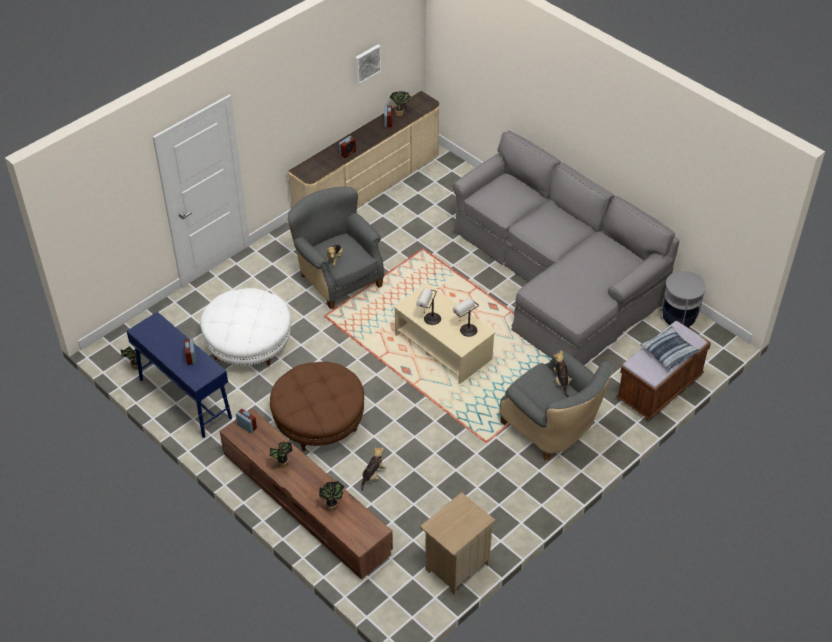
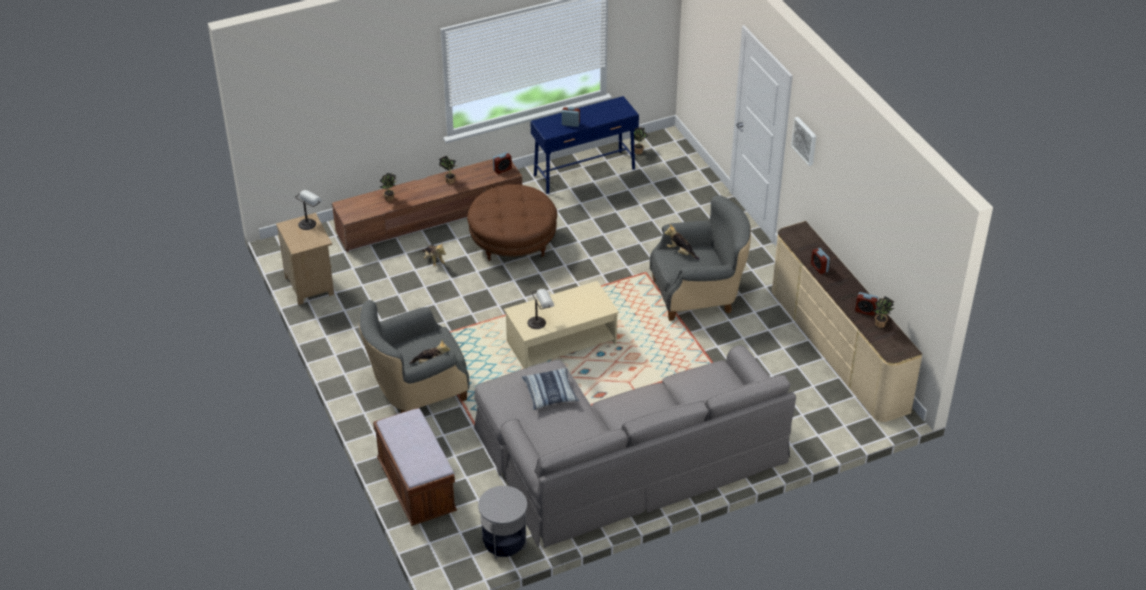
camera: 110 degrees right, 5 degrees down
white ottoman [200,288,291,367] -> none
picture [355,45,381,84] -> picture moved to [791,117,816,166]
table lamp [416,288,441,325] -> table lamp moved to [295,190,322,230]
pillow [640,326,701,370] -> pillow moved to [522,368,579,410]

